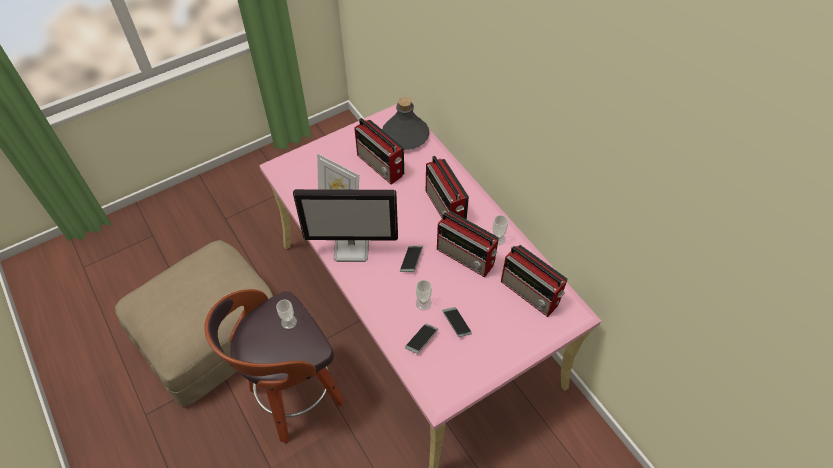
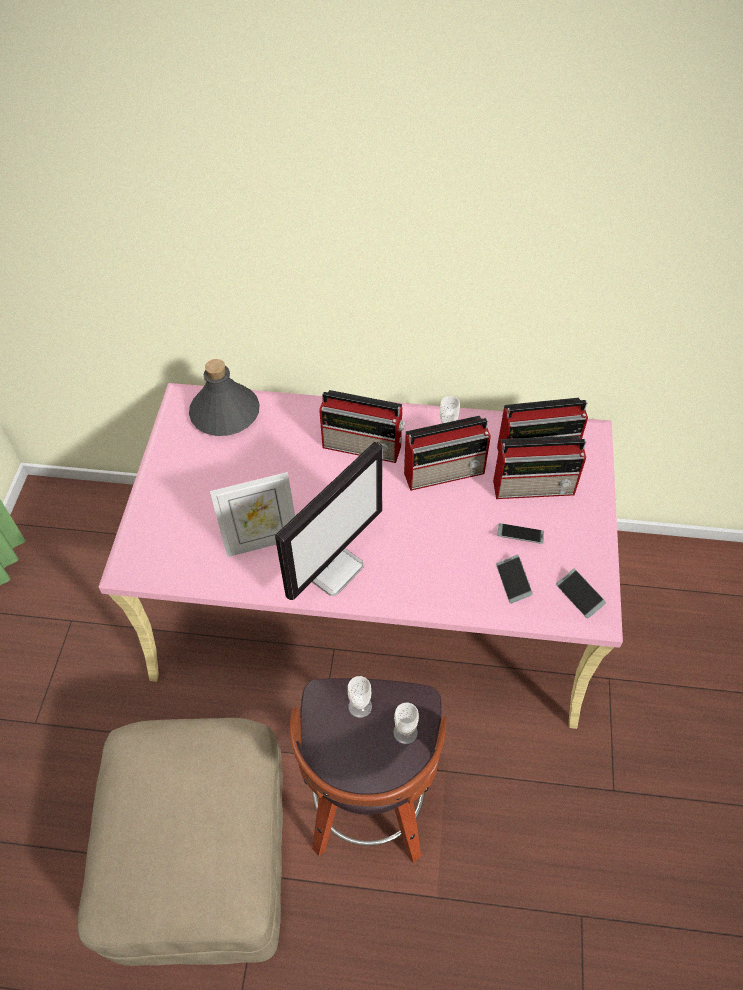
camera: 50 degrees left, 0 degrees up
radio [354,118,404,184] -> radio moved to [493,436,586,499]
phone [400,246,423,272] -> phone moved to [556,569,606,618]
cup [416,280,432,310] -> cup moved to [393,702,419,744]

